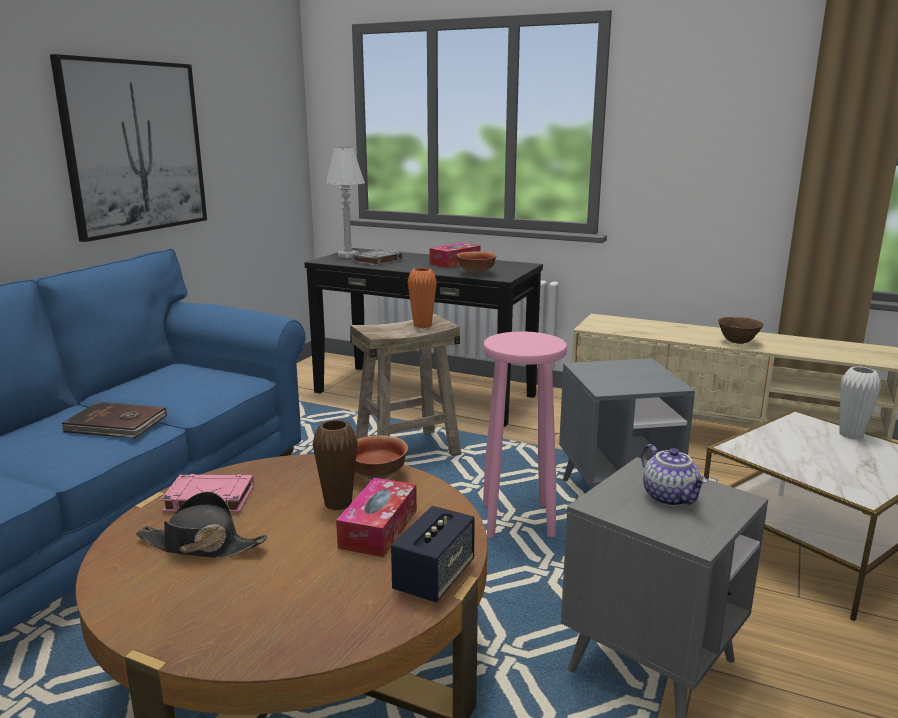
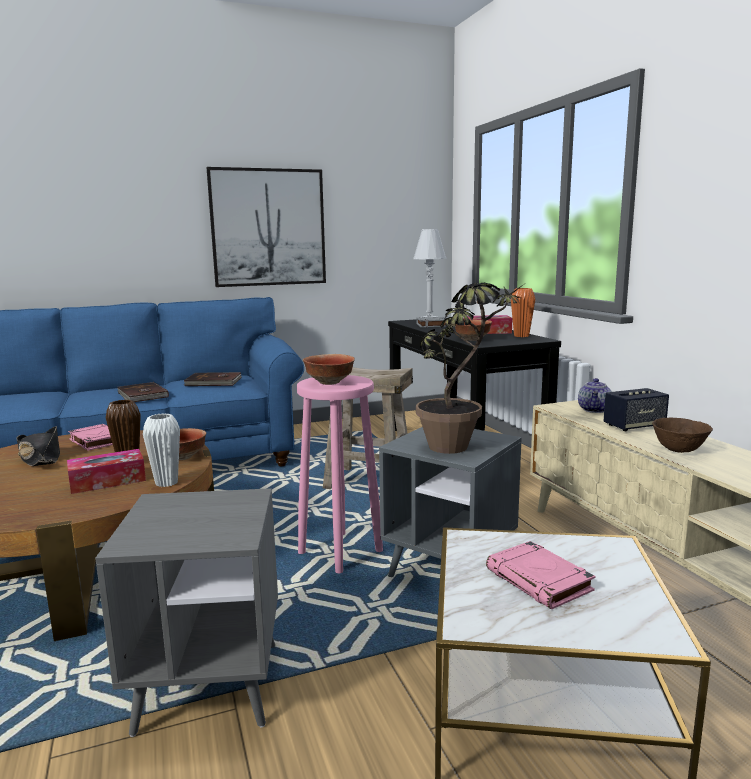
camera: 45 degrees right, 5 degrees down
speaker [391,506,475,603] -> speaker moved to [604,388,669,431]
orange vase [408,268,437,328] -> orange vase moved to [511,288,535,337]
teapot [641,444,707,507] -> teapot moved to [578,378,612,413]
white vase [839,366,881,440] -> white vase moved to [143,413,180,487]
none -> brown book [183,372,242,386]
none -> bowl [303,354,355,385]
none -> potted plant [416,282,527,454]
none -> pink book [486,541,596,610]

